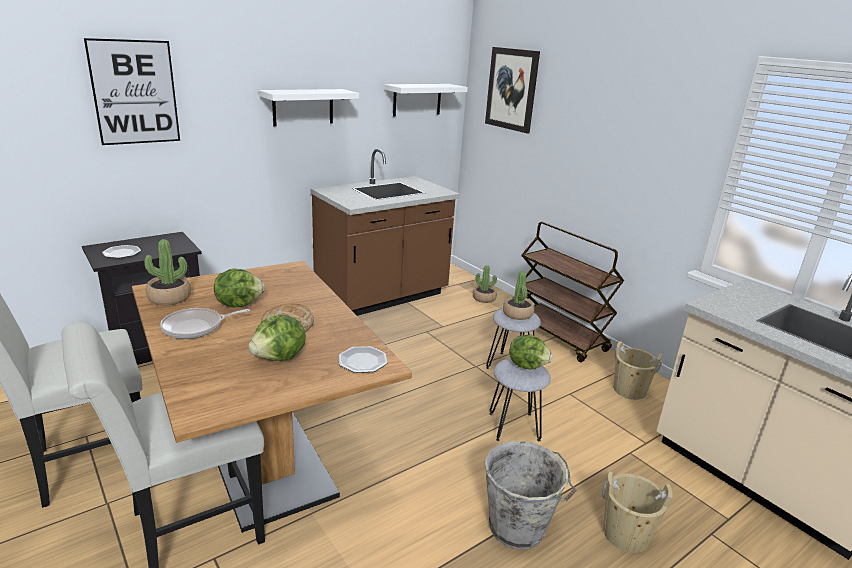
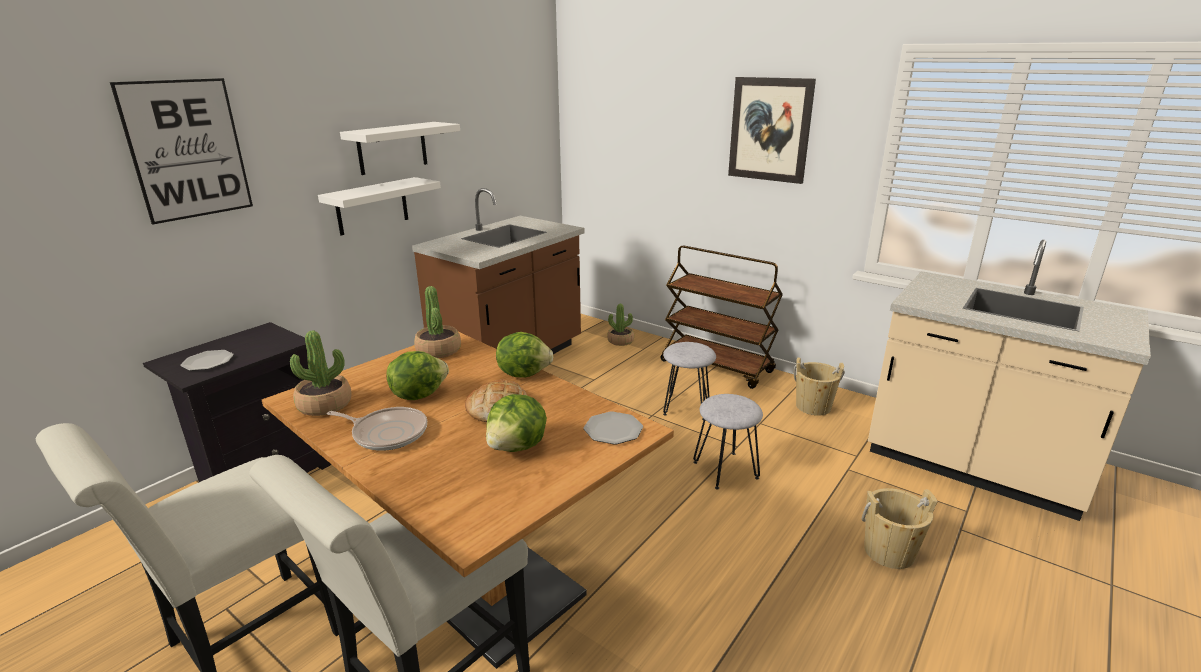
camera: 15 degrees left, 0 degrees up
frying pan [160,308,250,339] -> frying pan turned 120 degrees counterclockwise [327,407,427,451]
white shelf [384,84,468,116] -> white shelf moved to [318,177,441,236]
picture [485,47,540,133] -> picture moved to [728,77,816,184]
grey bucket [485,441,577,550] -> none
potted plant [503,271,534,320] -> potted plant moved to [414,286,461,358]
lettuce [509,335,553,369] -> lettuce moved to [496,332,554,377]

